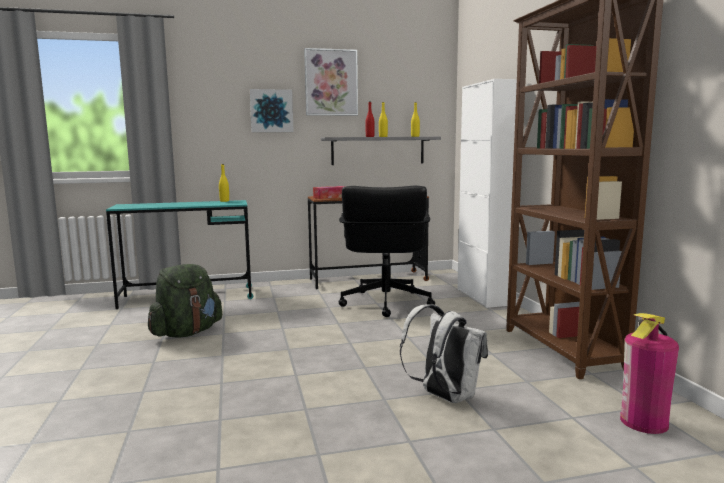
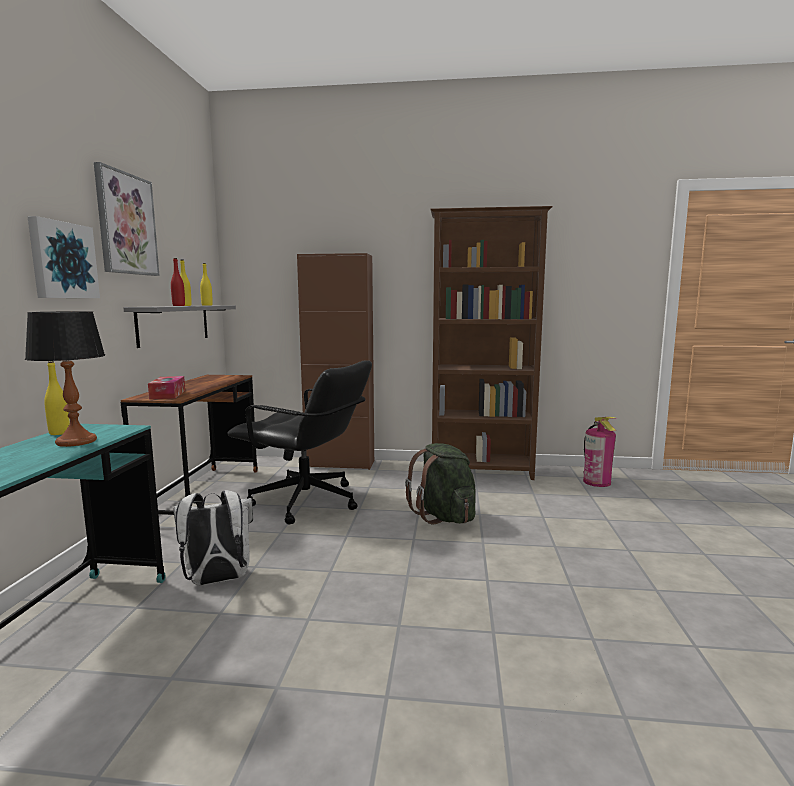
camera: 70 degrees left, 0 degrees up
green backpack [148,264,222,338] -> green backpack moved to [405,443,476,524]
white backpack [400,304,488,403] -> white backpack moved to [173,490,253,585]
white cabinet [458,79,517,308] -> brown cabinet [297,253,374,470]
none -> table lamp [25,311,105,447]

